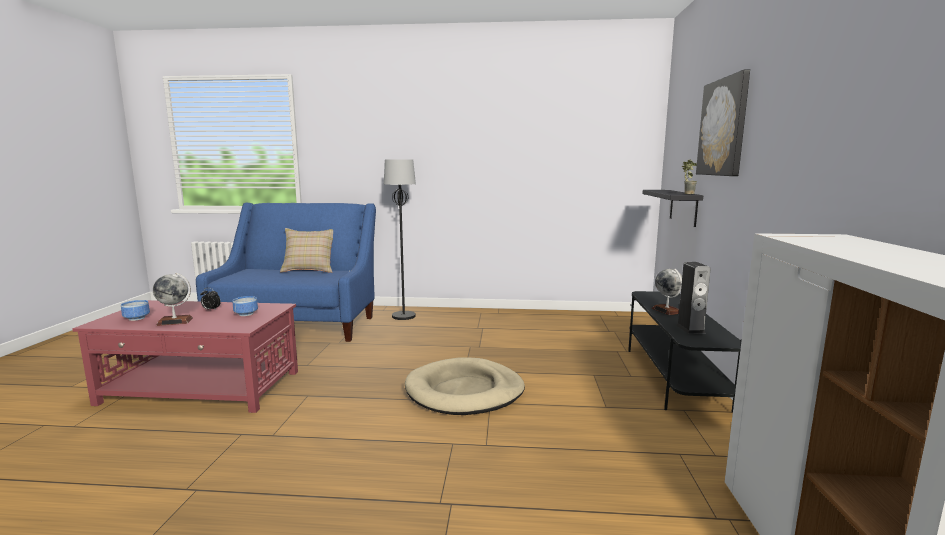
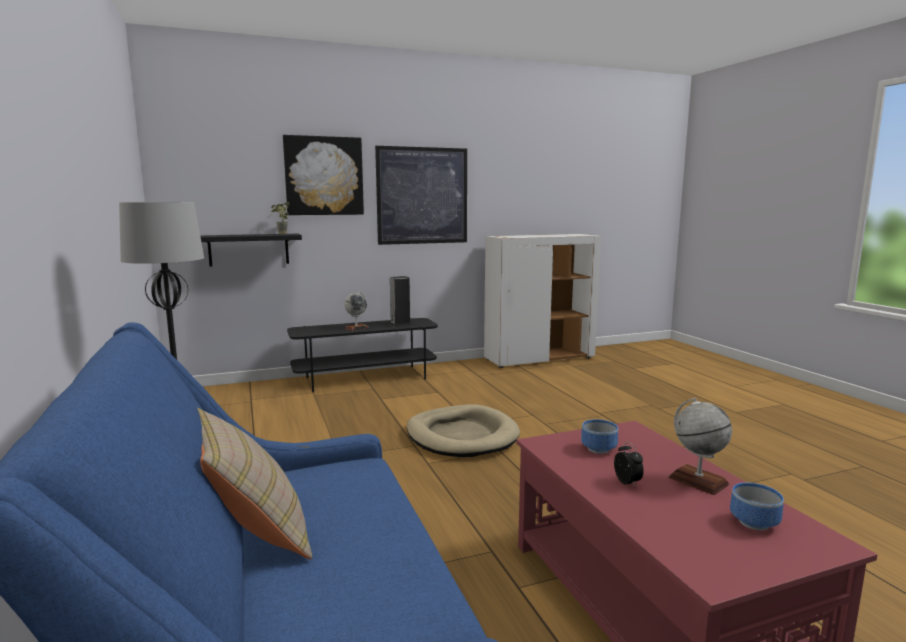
camera: 115 degrees left, 0 degrees up
none -> picture [375,146,467,245]

